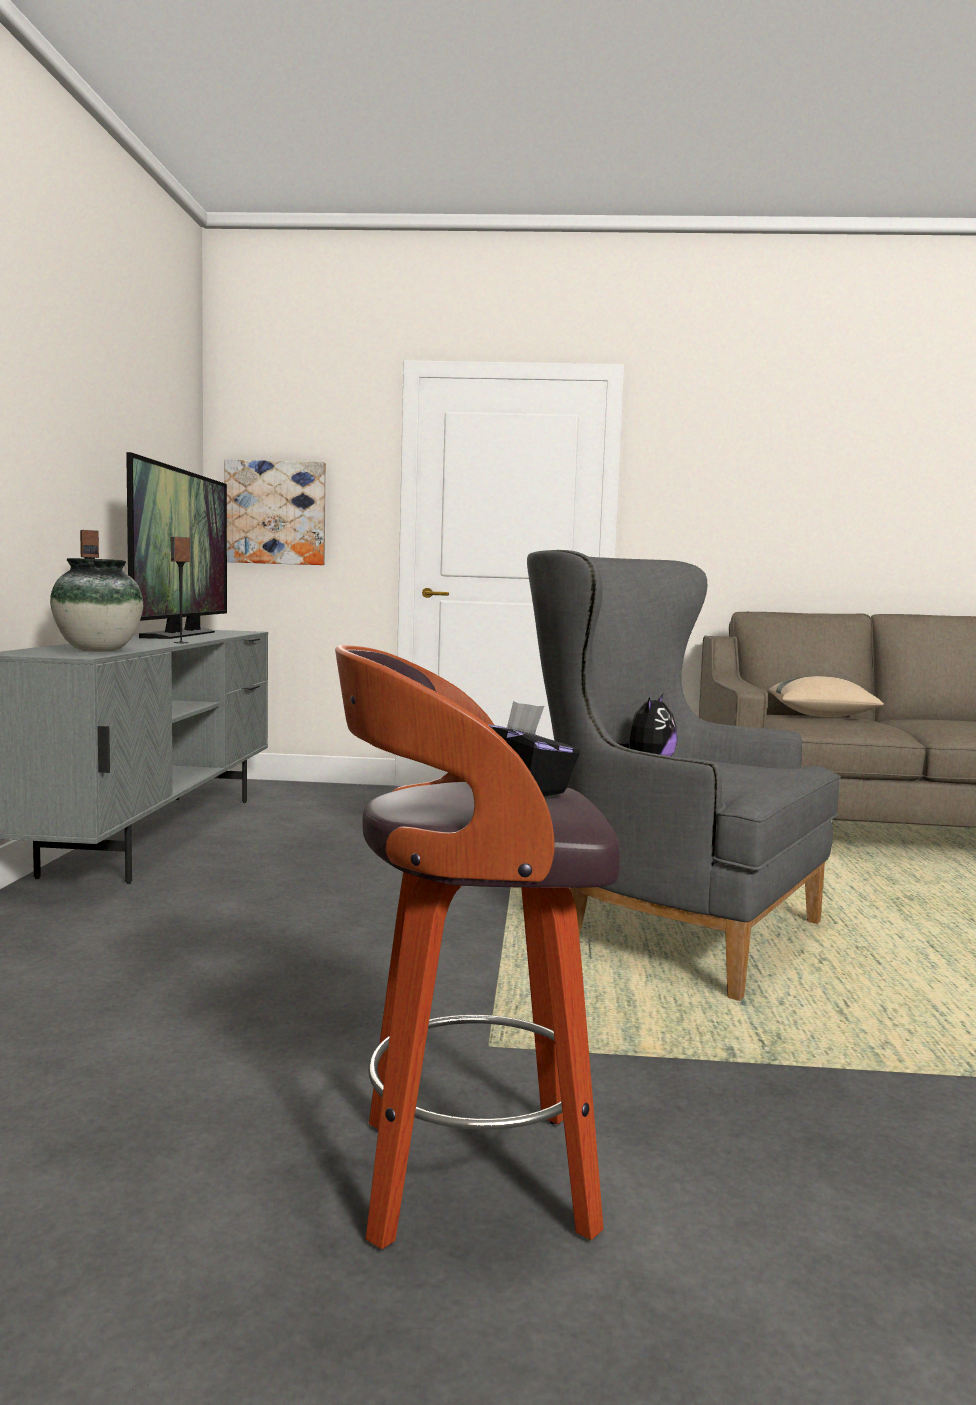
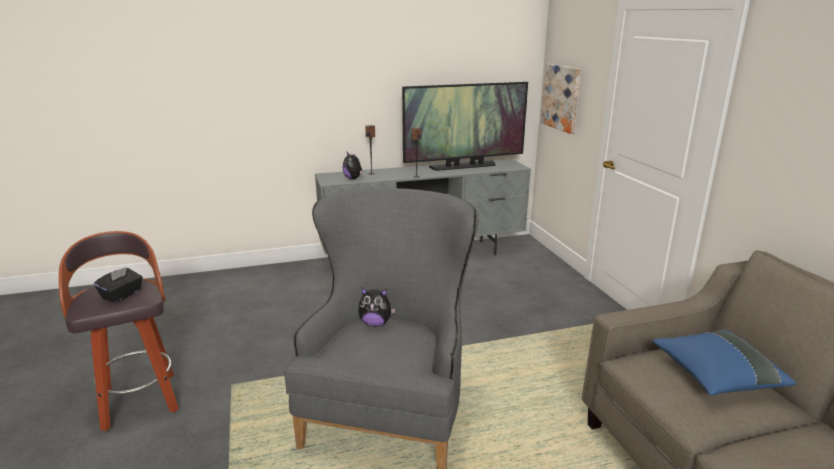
camera: 70 degrees right, 15 degrees up
vase [50,558,143,652] -> plush toy [343,152,364,180]
beige pillow [769,676,884,717] -> blue pillow [652,329,796,396]

